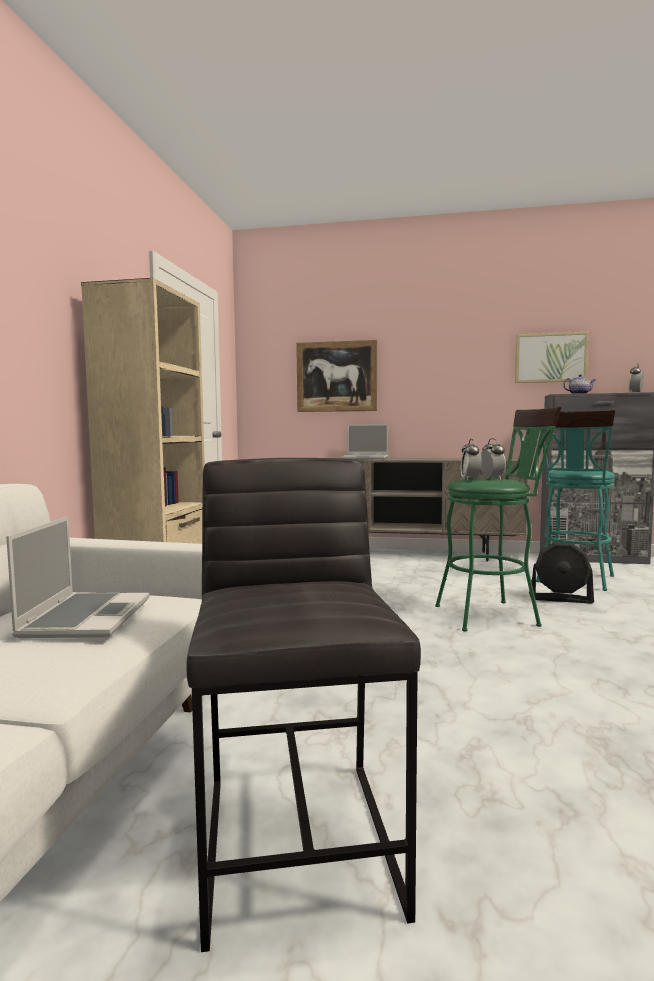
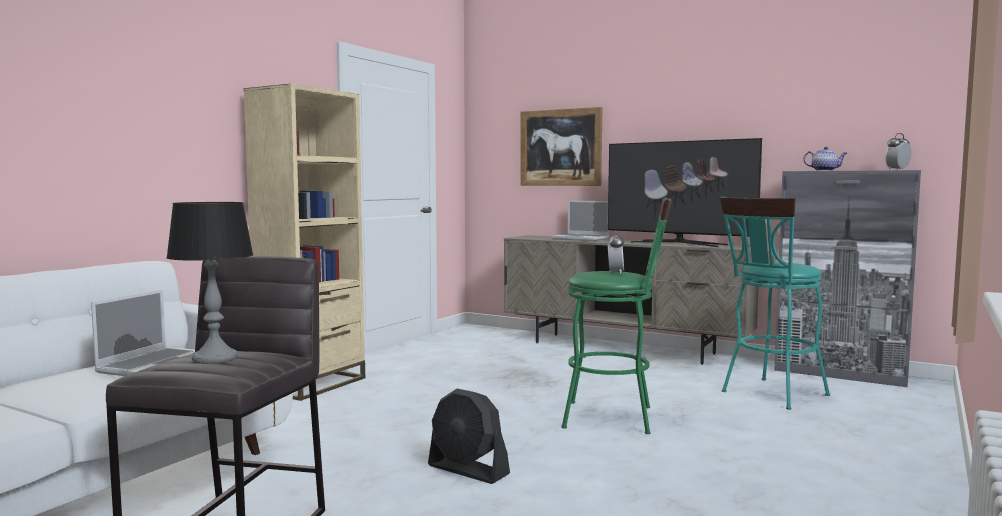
camera: 20 degrees right, 0 degrees up
alarm clock [461,439,481,481] -> none
picture [515,332,588,383] -> none
black fan [529,542,594,604] -> black fan moved to [428,389,510,484]
none -> table lamp [166,202,254,364]
none -> television [608,138,762,247]

